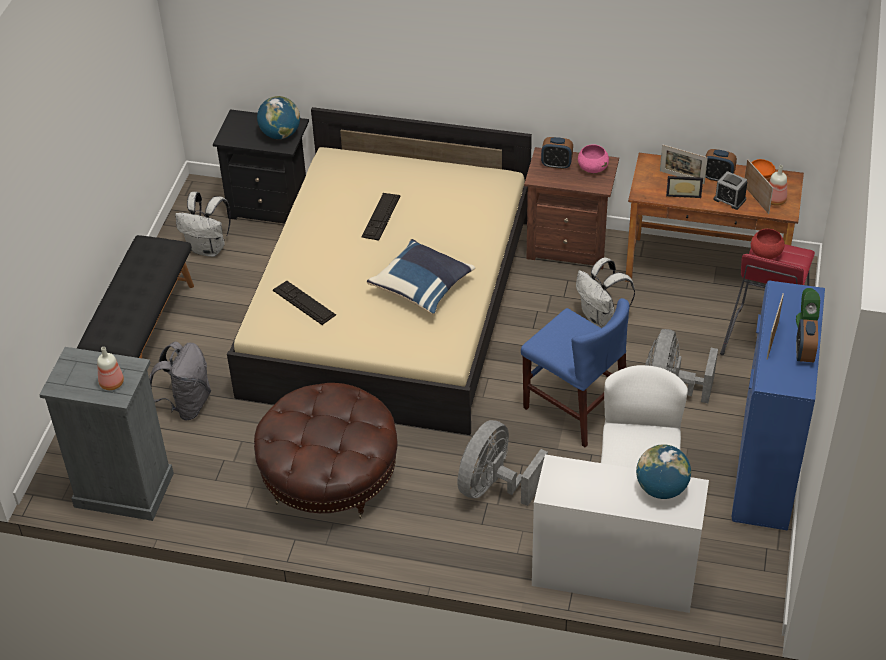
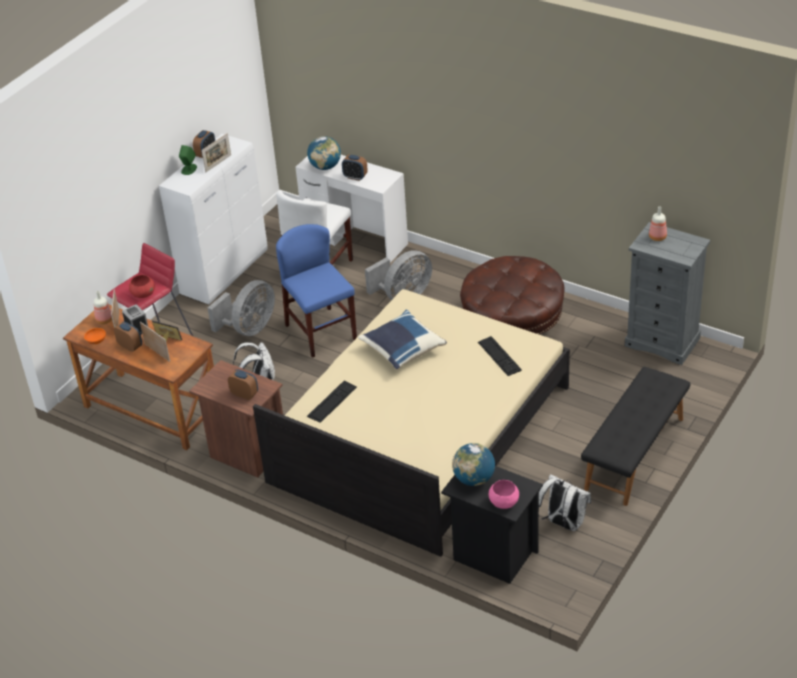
camera: 160 degrees left, 5 degrees down
grey backpack [149,342,211,420] -> none
keyboard [362,193,400,241] -> keyboard moved to [307,381,357,423]
pink bowl [578,144,609,173] -> pink bowl moved to [489,480,519,509]
blue cabinet [732,281,825,531] -> white cabinet [159,134,268,304]
none -> alarm clock [342,155,368,181]

